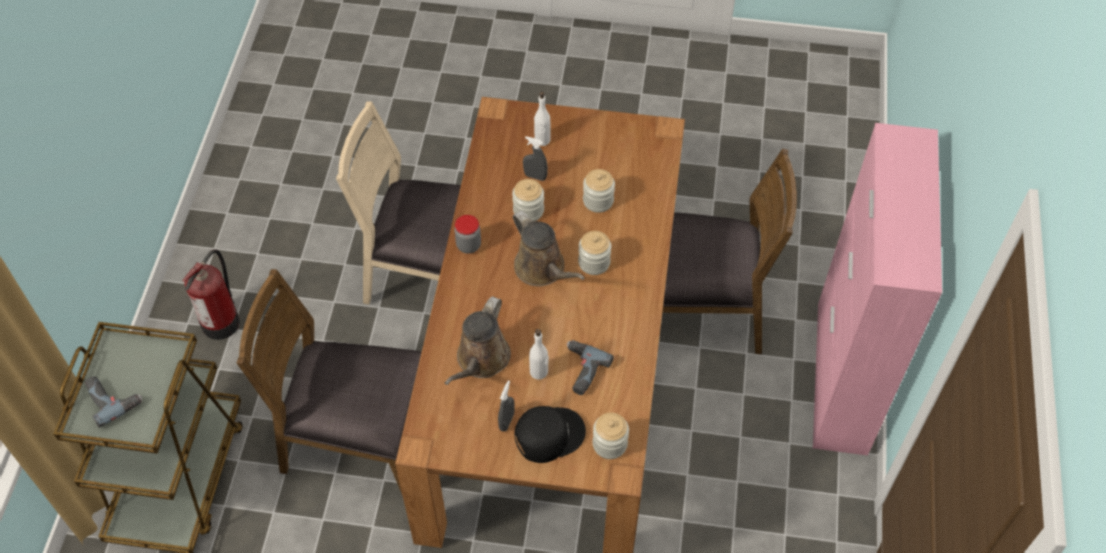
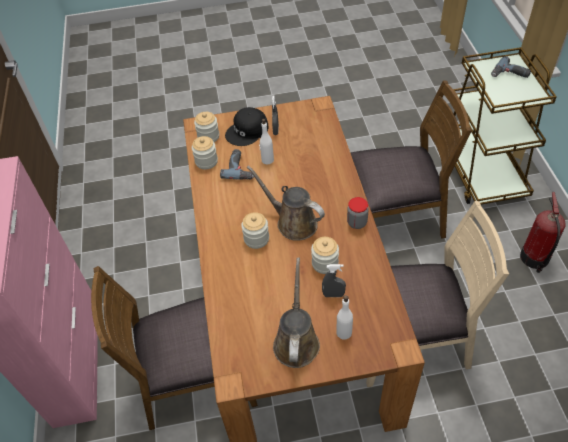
camera: 165 degrees right, 5 degrees down
brown watering can [445,296,511,385] -> brown watering can moved to [273,257,320,368]
jar [583,169,615,213] -> jar moved to [192,136,218,169]

